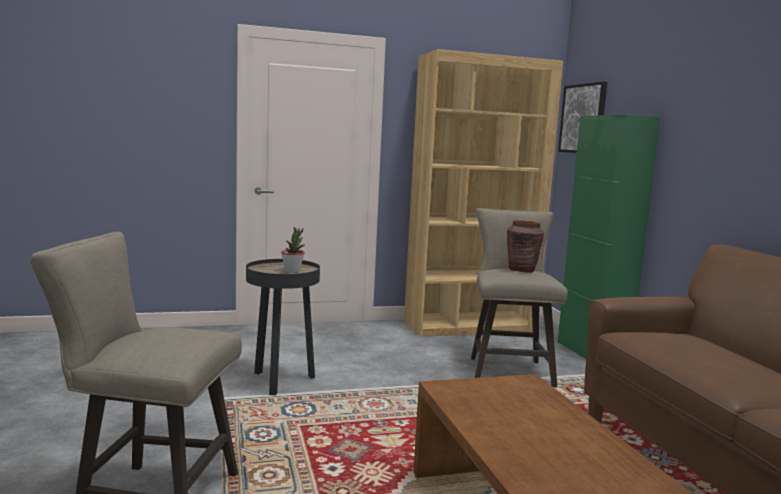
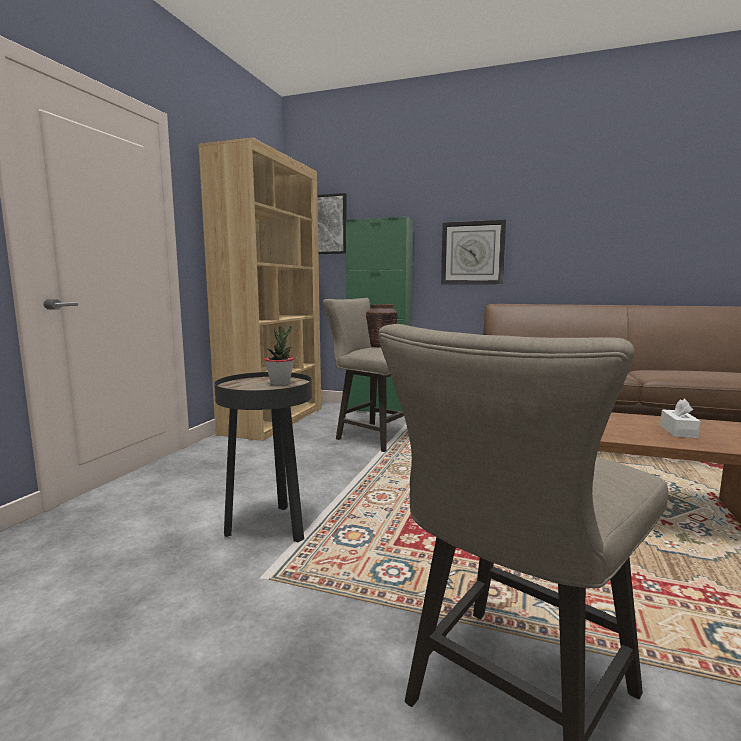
camera: 55 degrees left, 0 degrees up
none -> wall clock [441,220,506,284]
none -> white tissue box [660,399,701,438]

